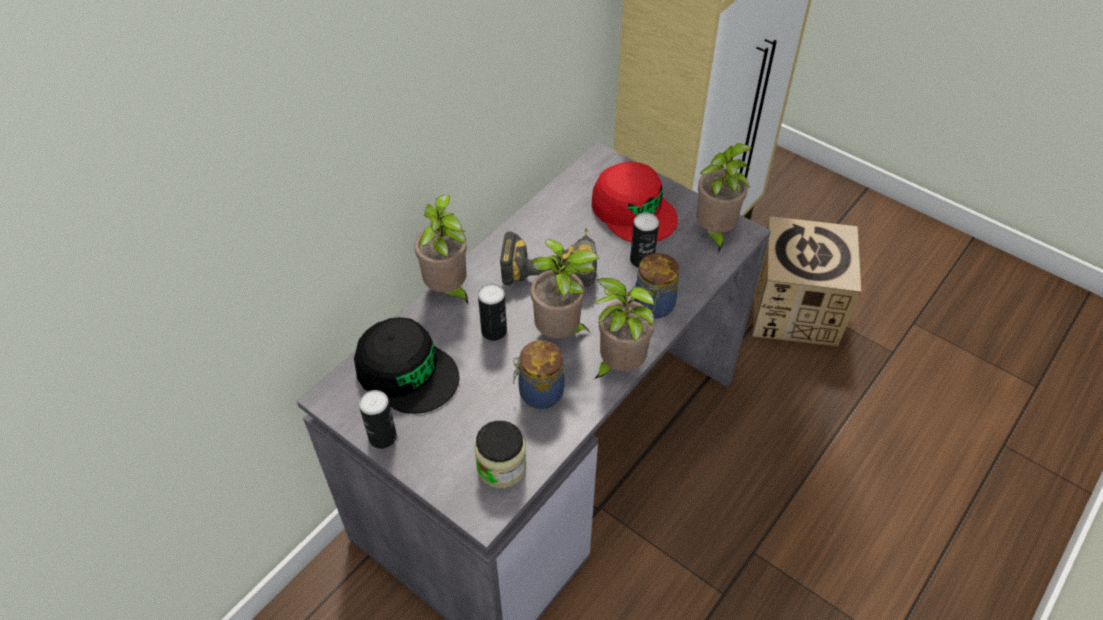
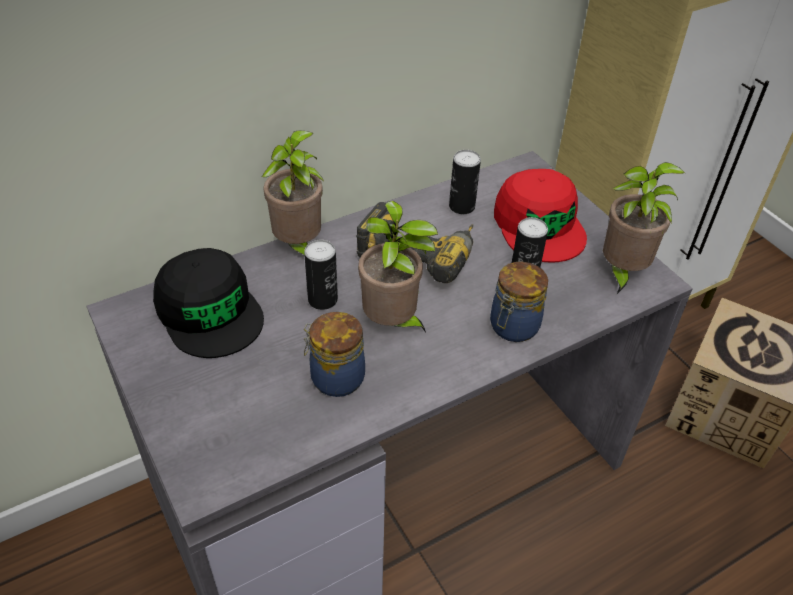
camera: 20 degrees right, 5 degrees down
can [359,390,397,449] -> can moved to [449,150,481,214]
jar [474,421,526,488] -> none
potted plant [593,278,656,380] -> none

